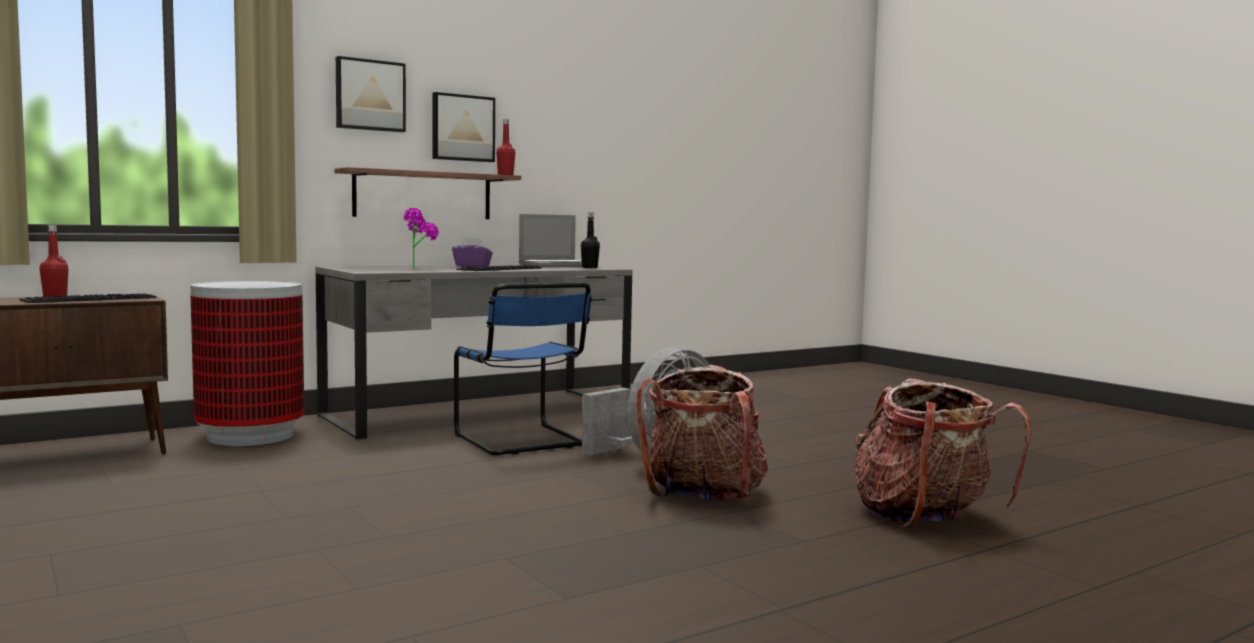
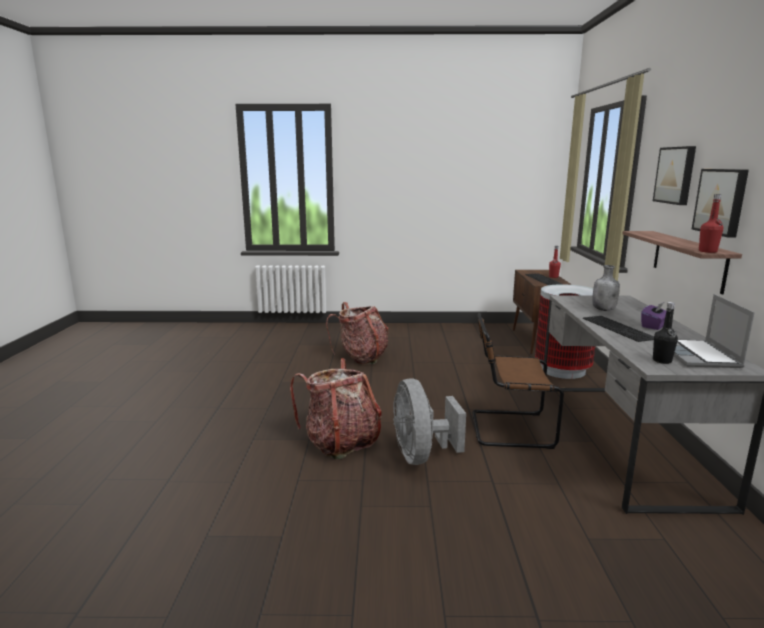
camera: 125 degrees right, 10 degrees up
potted plant [404,208,439,270] -> grey bottle [592,265,620,311]
blue chair [454,283,592,455] -> brown chair [472,313,564,449]
backpack [855,378,1031,528] -> backpack moved to [326,302,389,365]

